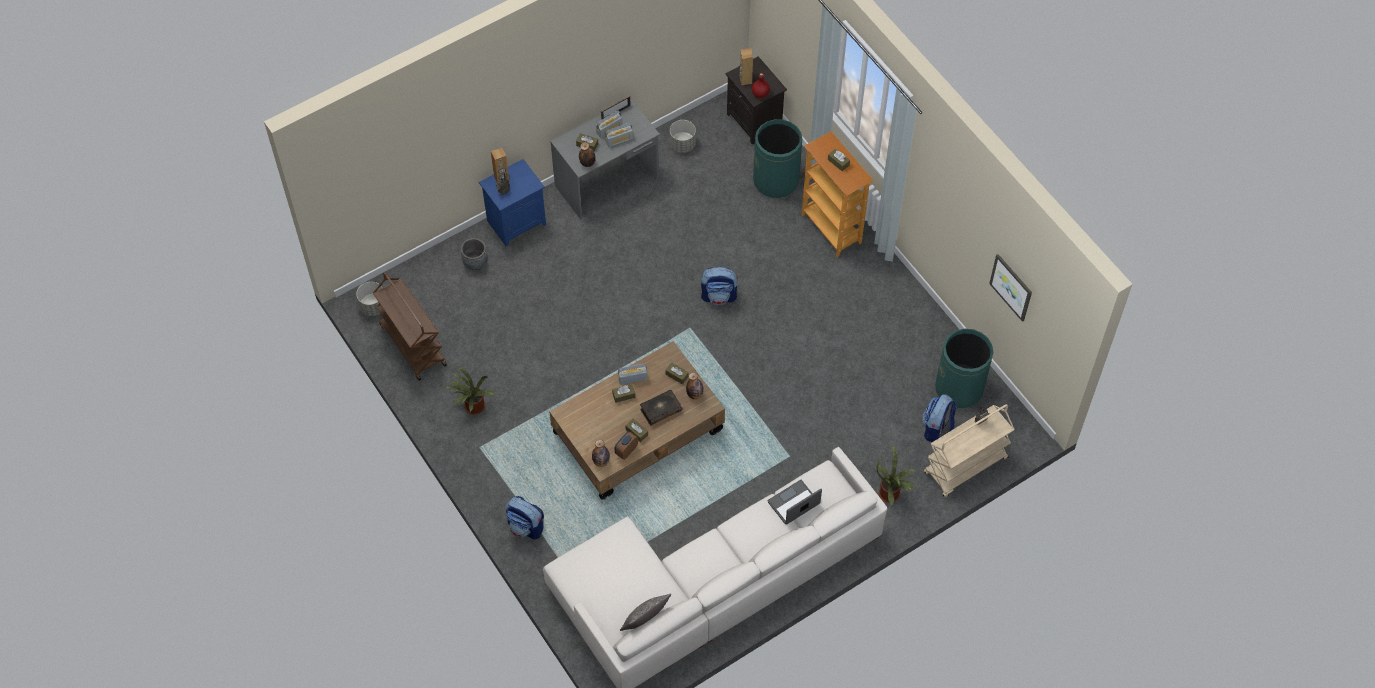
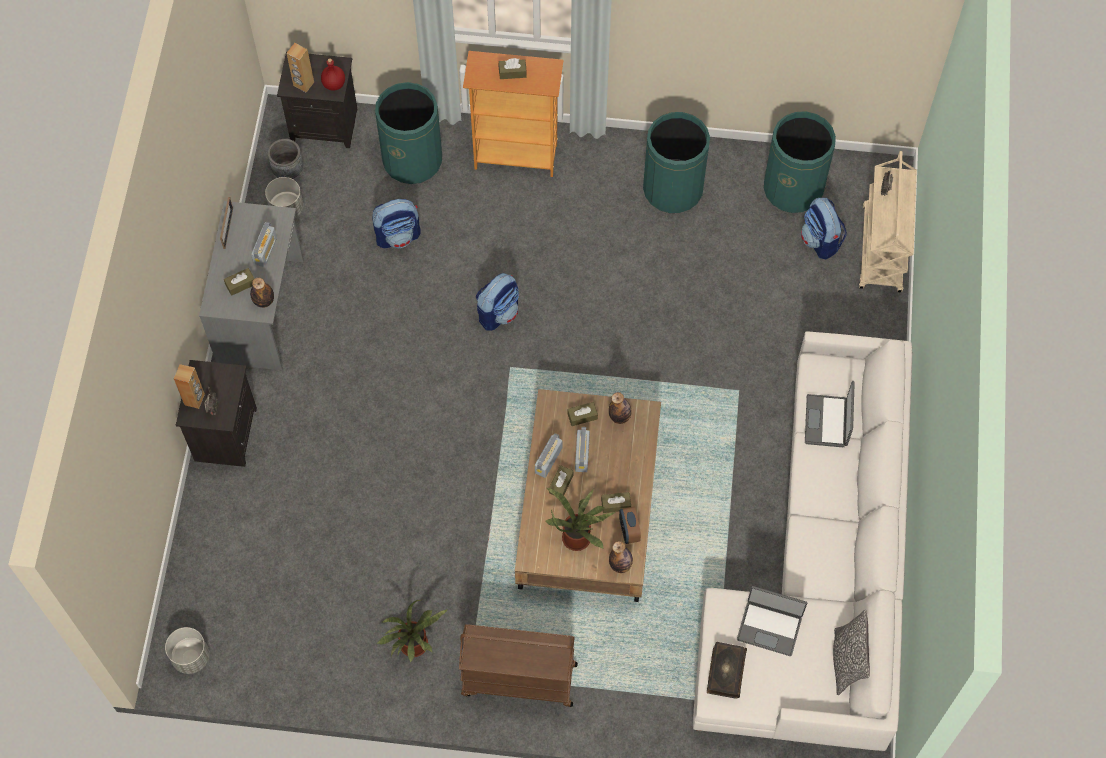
camera: 50 degrees left, 5 degrees up
brown cart [373,272,447,381] -> brown cart moved to [459,624,578,707]
grey planter [461,238,488,270] -> grey planter moved to [268,139,303,179]
blue nightstand [479,159,546,246] -> black nightstand [176,360,257,467]
backpack [506,496,544,540] -> backpack moved to [372,199,421,248]
radio [596,111,622,138] -> radio moved to [575,427,590,472]
book [640,390,683,426] -> book moved to [707,642,747,699]
potted plant [877,445,917,506] -> potted plant moved to [546,488,616,551]
picture [989,254,1032,322] -> none
none -> green trash can [643,112,710,213]
none -> laptop [737,586,807,656]

